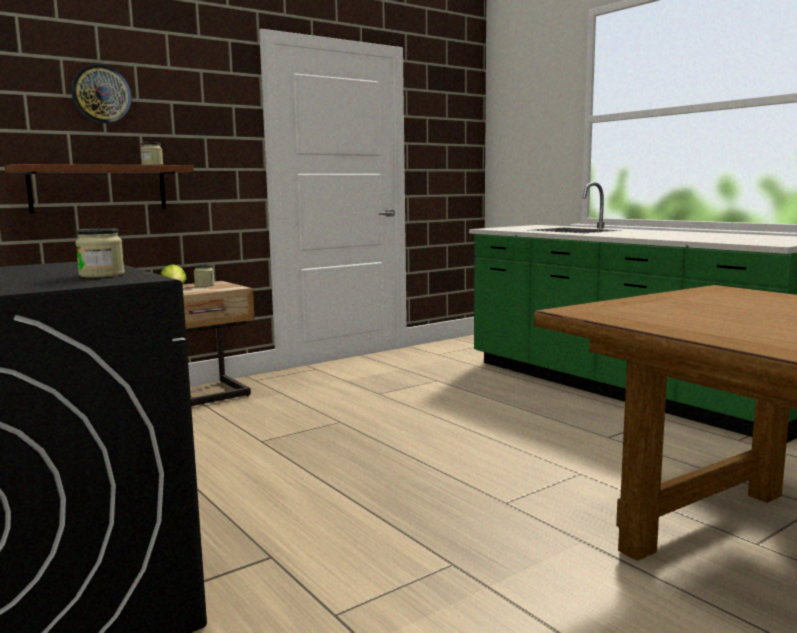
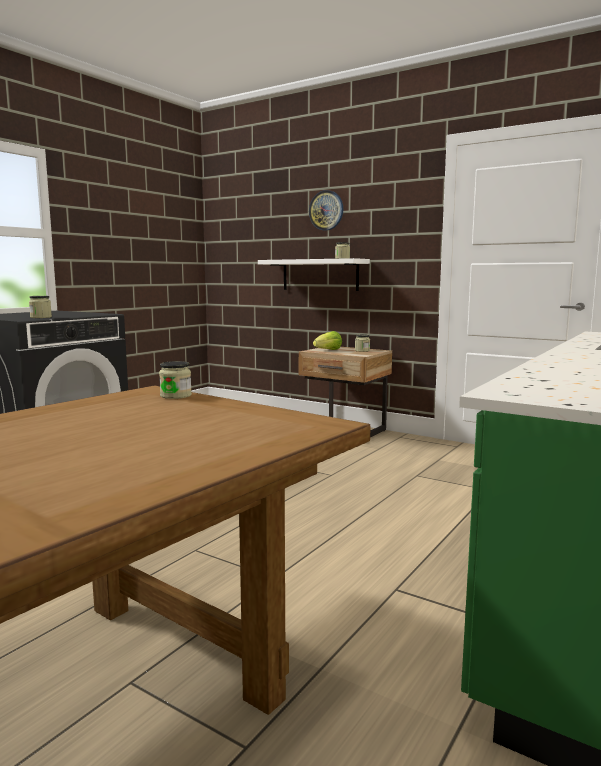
camera: 70 degrees right, 0 degrees up
brown shelf [4,164,194,213] -> white shelf [258,258,370,291]
none -> jar [159,361,192,399]

